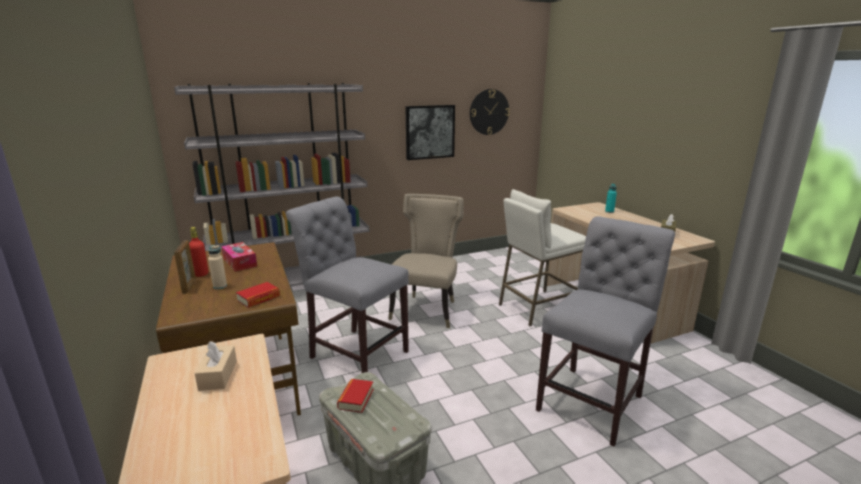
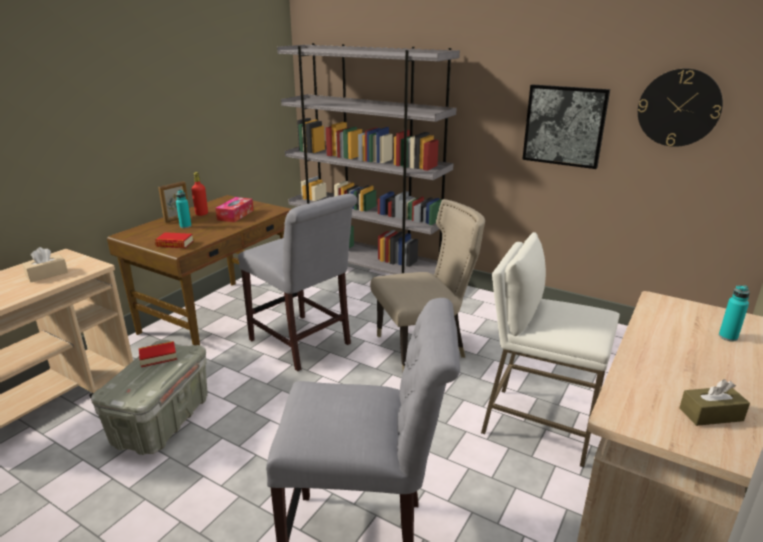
camera: 55 degrees right, 5 degrees up
beige bottle [208,245,227,289] -> turquoise bottle [176,190,192,228]
grey chair [286,197,409,373] -> grey chair turned 135 degrees clockwise [238,194,357,371]

